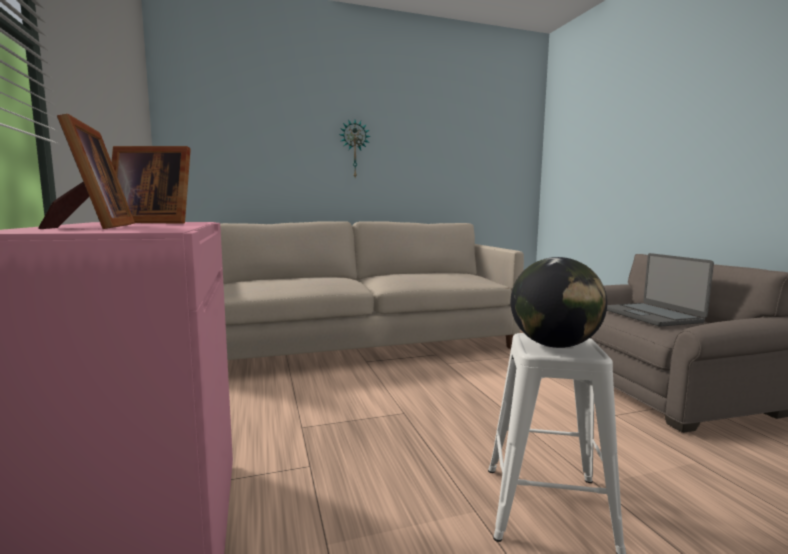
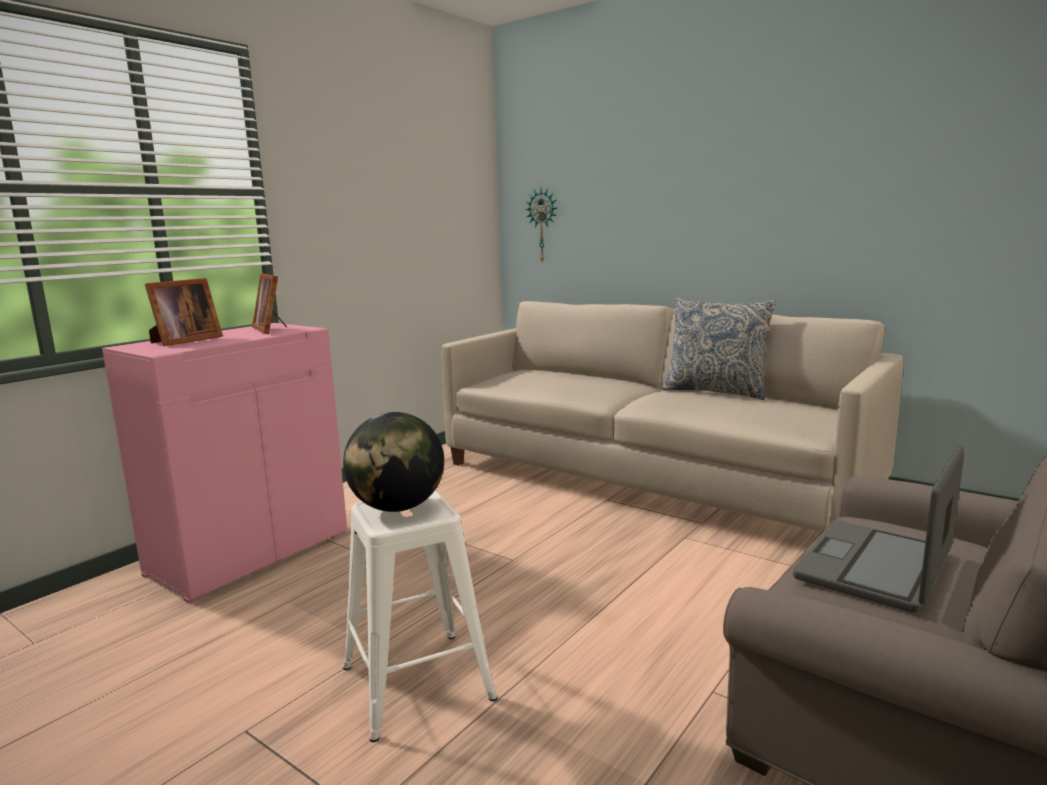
camera: 55 degrees right, 5 degrees up
wall clock [339,119,371,177] -> wall clock moved to [525,188,557,262]
none -> pillow [663,298,776,400]

